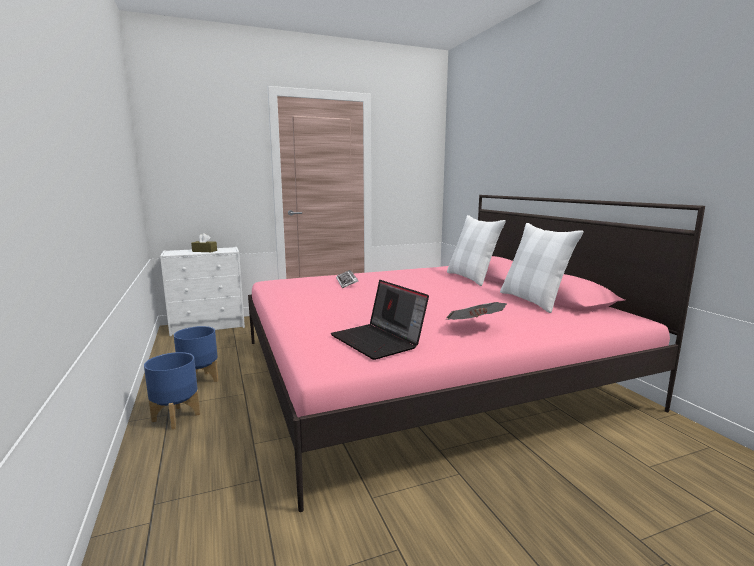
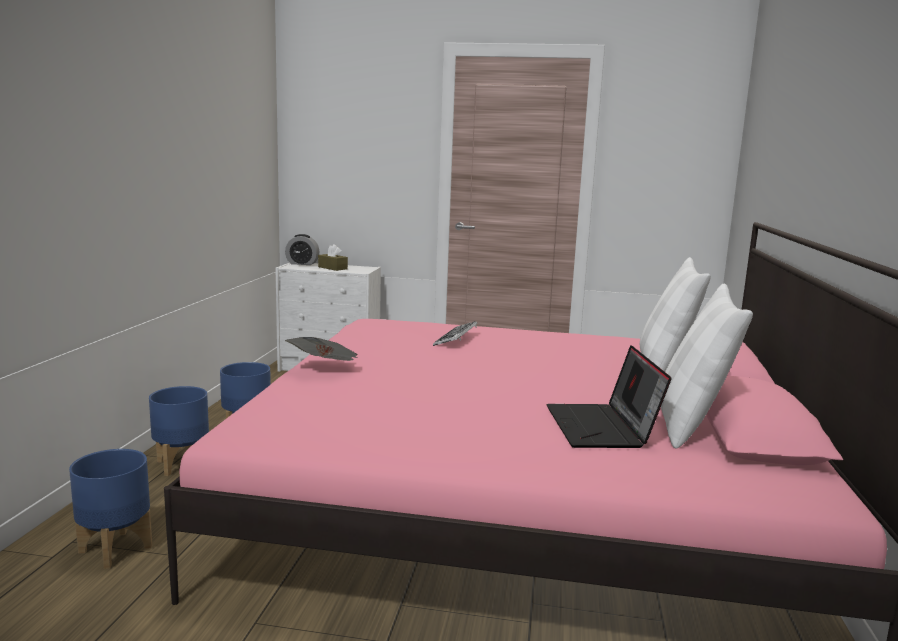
camera: 30 degrees right, 0 degrees up
laptop [331,280,429,360] -> laptop moved to [546,345,672,448]
newspaper [446,302,507,320] -> newspaper moved to [285,337,358,361]
none -> blue planter [69,449,152,569]
none -> alarm clock [285,234,319,265]

